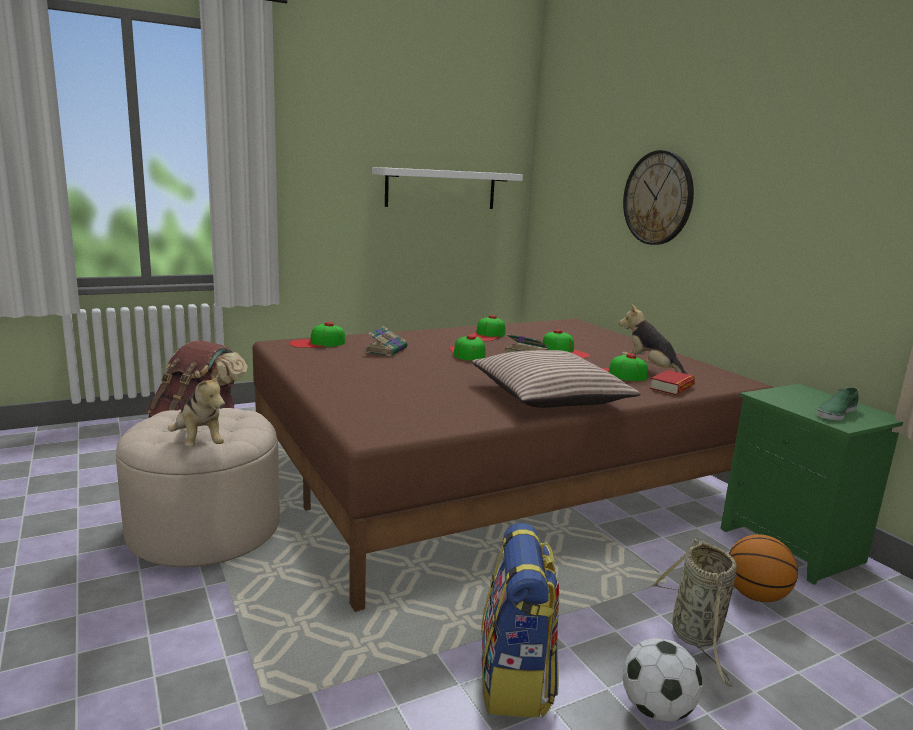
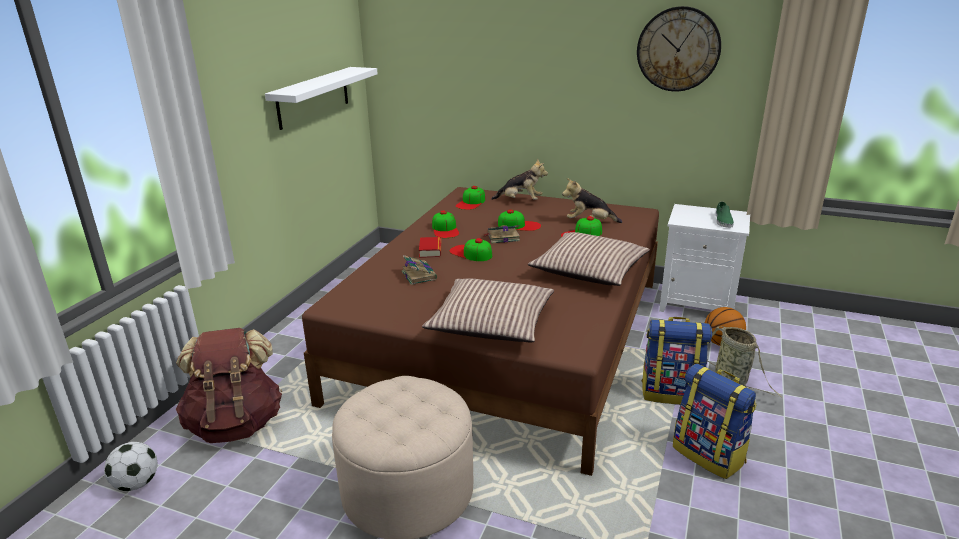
camera: 40 degrees left, 10 degrees up
plush toy [168,372,225,447] -> plush toy moved to [491,158,548,200]
cap [289,322,346,348] -> cap moved to [456,186,485,210]
wall clock [623,150,694,245] -> wall clock moved to [637,6,721,91]
football [623,638,702,722] -> football moved to [104,442,157,491]
book [650,370,695,395] -> book moved to [419,237,442,258]
green nightstand [720,384,903,585] -> white nightstand [659,204,750,312]
none -> pillow [422,278,554,342]
none -> backpack [641,317,712,405]

